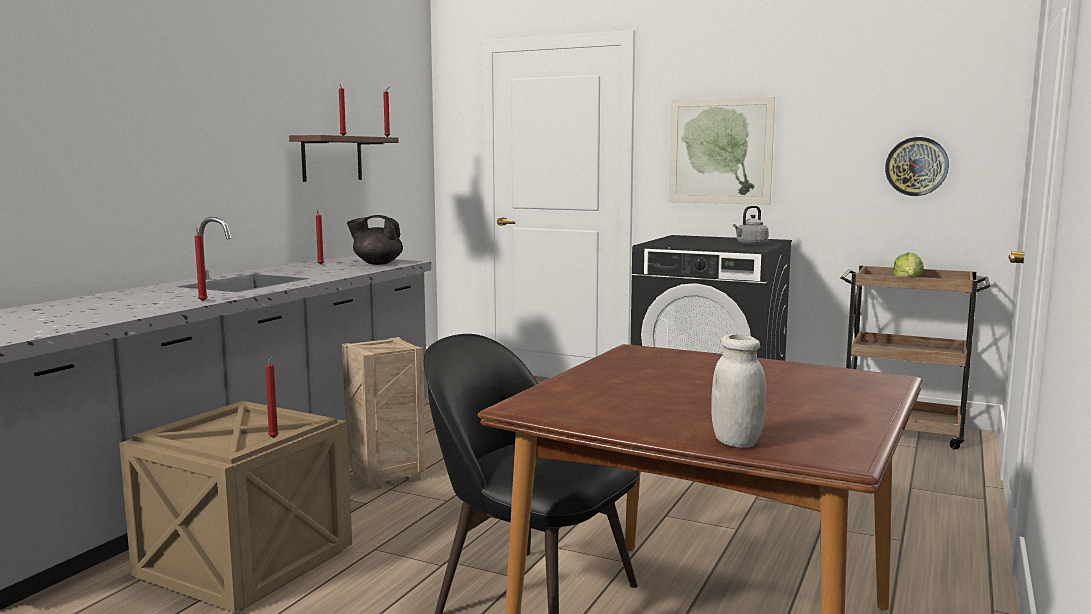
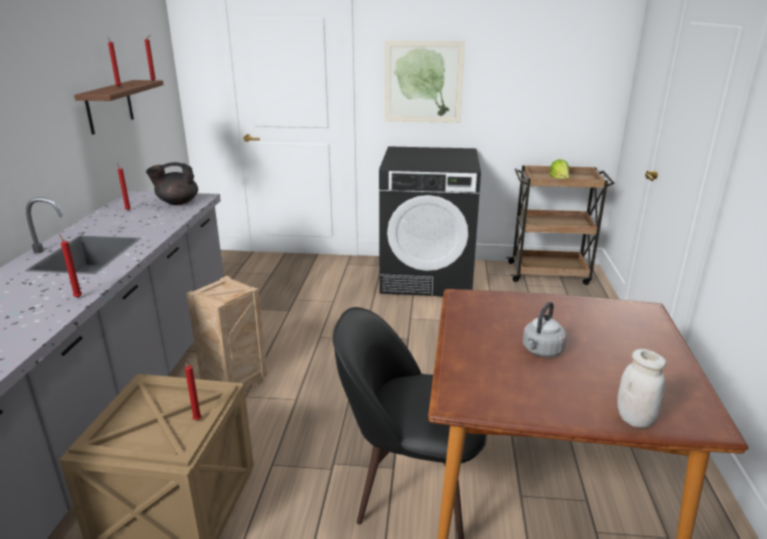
camera: 20 degrees left, 15 degrees up
grey kettle [733,206,769,245] -> grey kettle moved to [523,302,567,357]
wall clock [885,137,949,196] -> none

